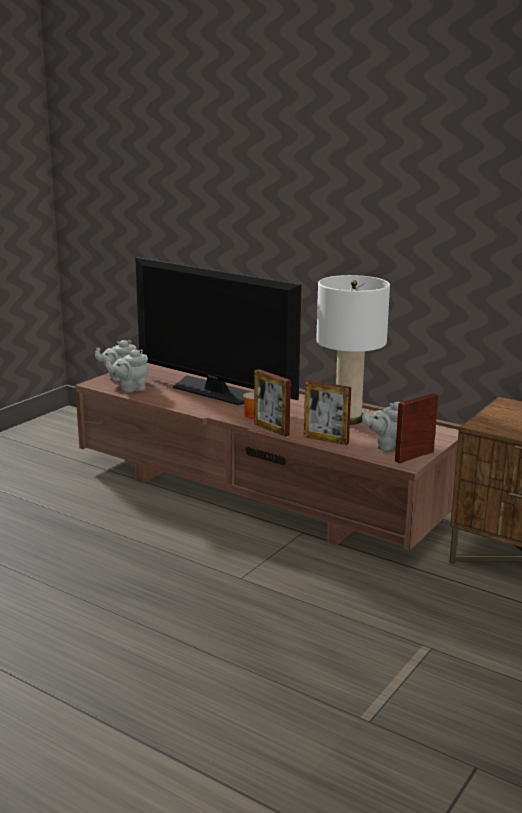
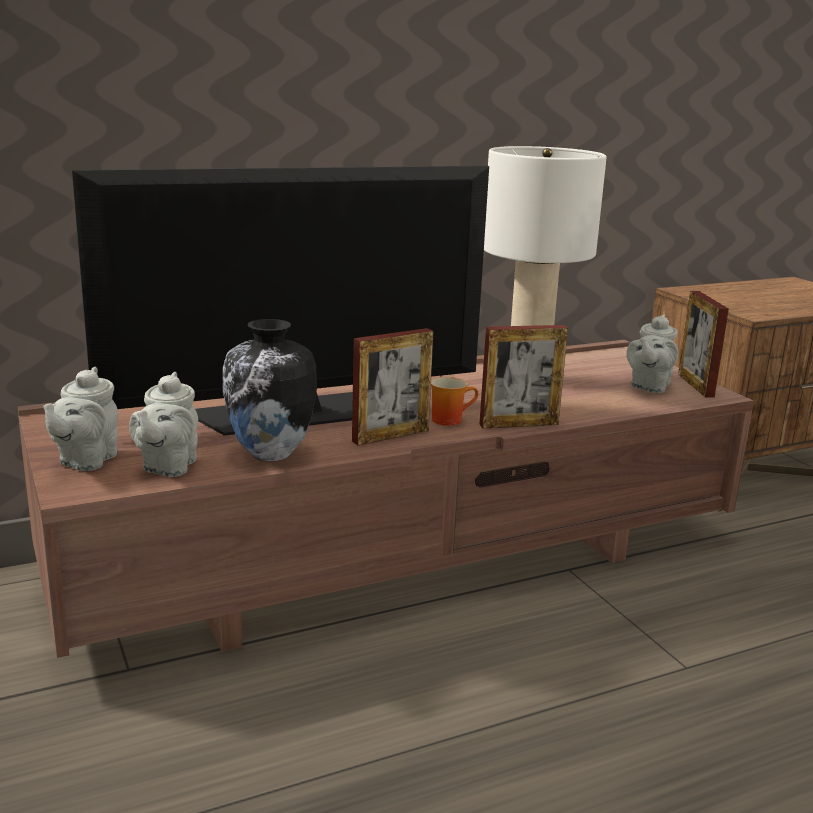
camera: 60 degrees left, 0 degrees up
picture frame [304,380,351,445] -> picture frame moved to [352,328,433,445]
none -> vase [223,319,317,461]

